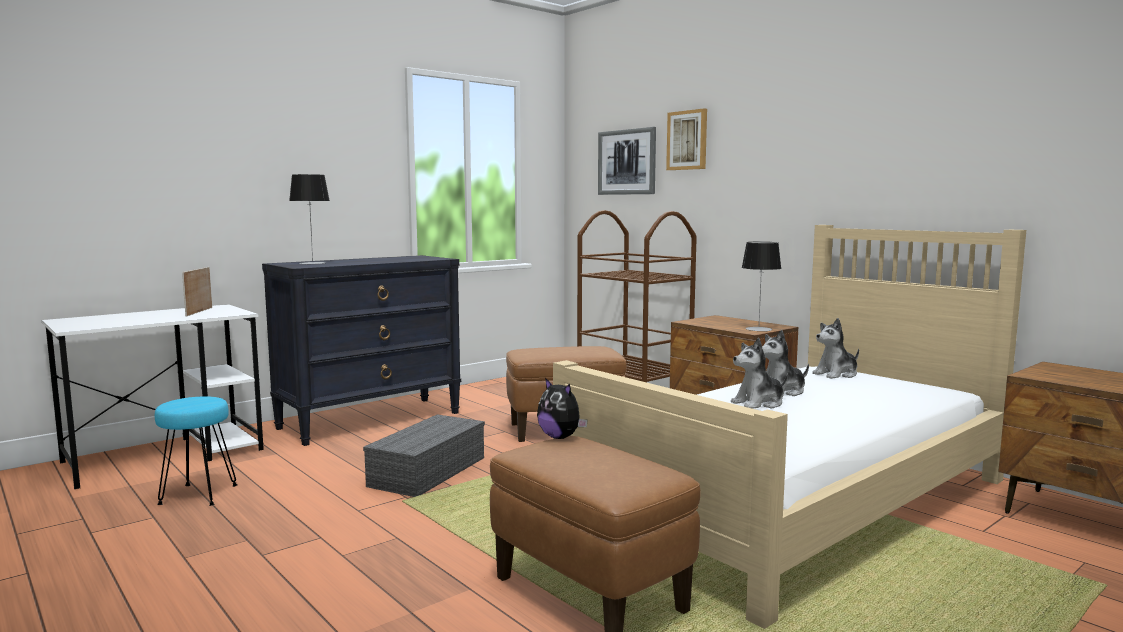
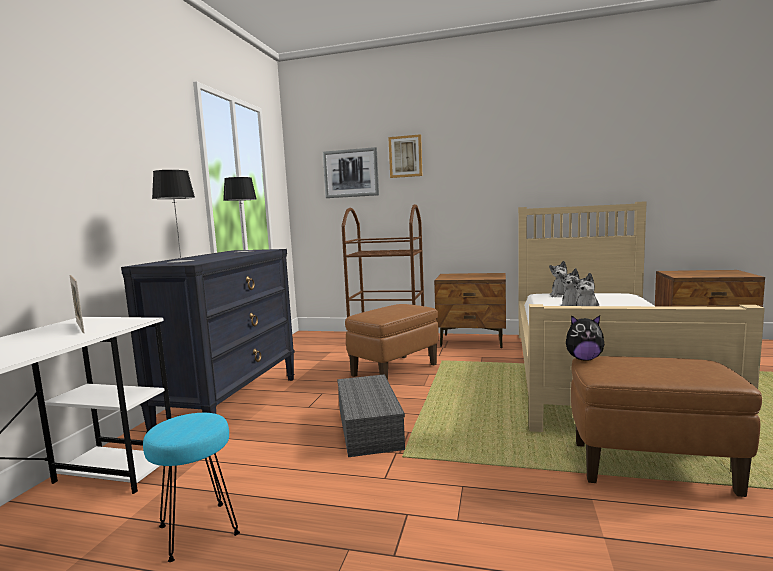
camera: 35 degrees left, 0 degrees up
table lamp [742,242,781,331] -> table lamp moved to [223,177,257,253]

